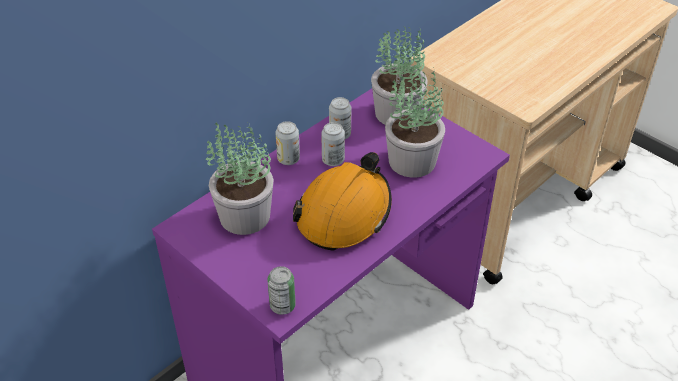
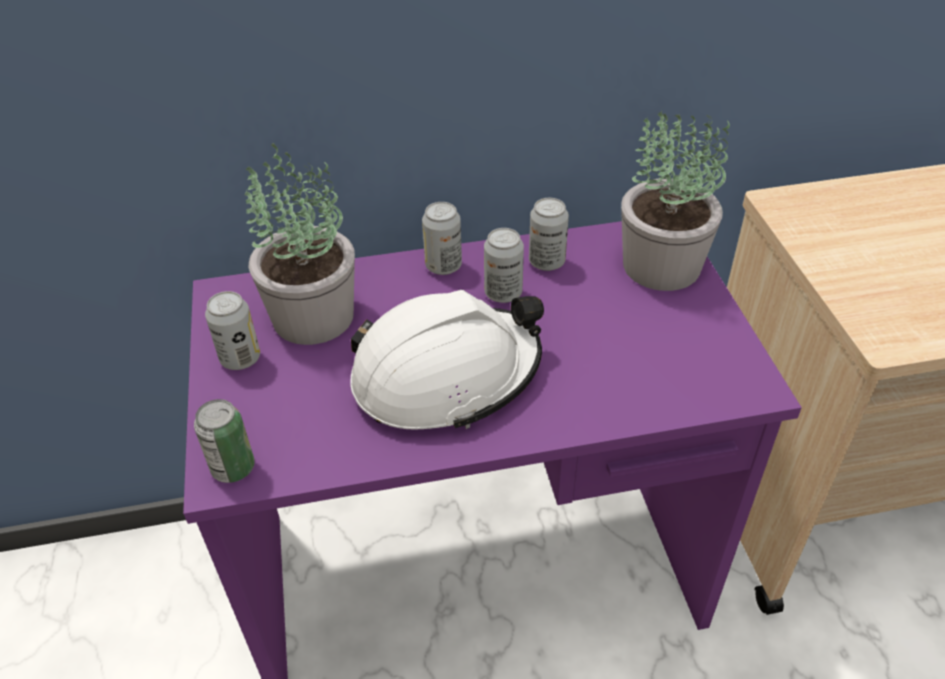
camera: 35 degrees right, 0 degrees up
orange hard hat [293,152,392,251] -> white hard hat [350,290,544,429]
potted plant [385,67,445,178] -> none
none -> can [205,291,260,370]

